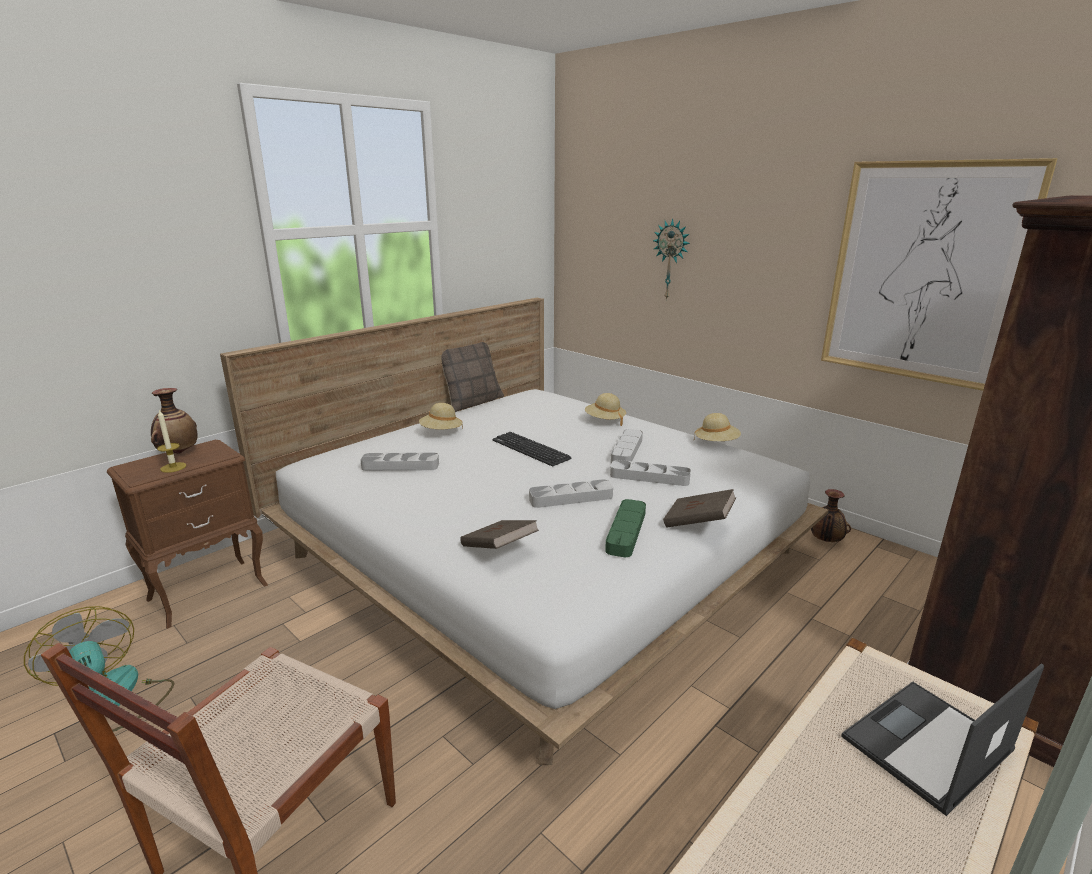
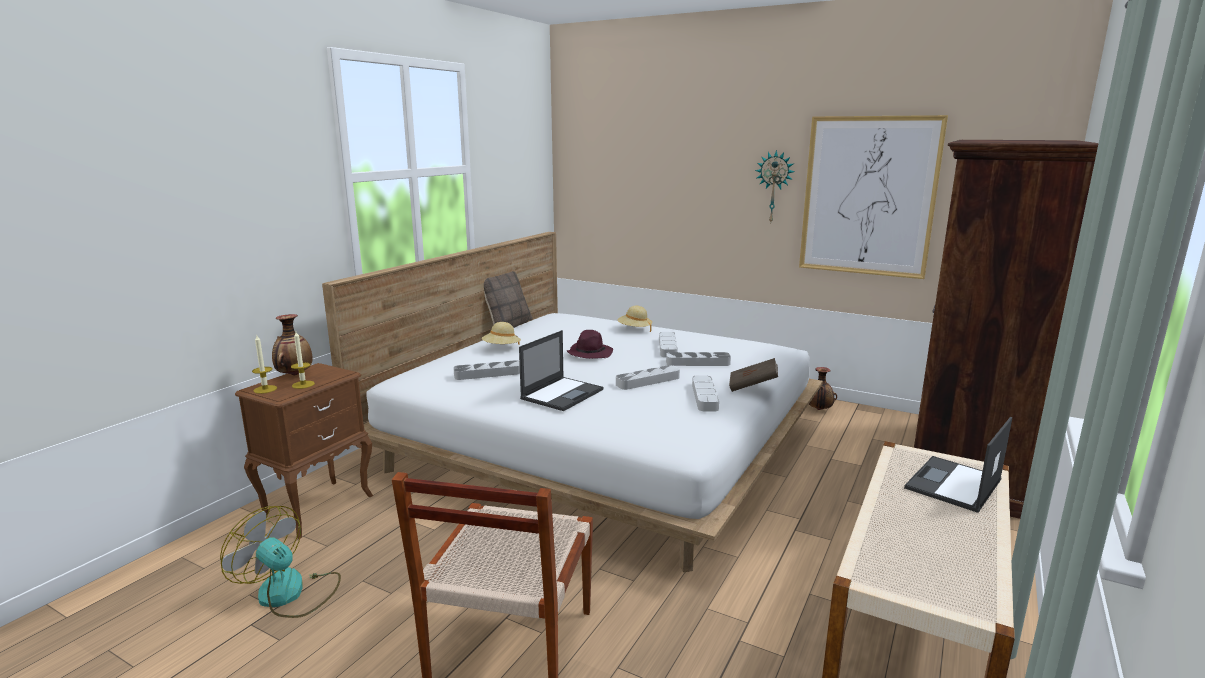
camera: 15 degrees left, 5 degrees down
brown book [460,520,539,549] -> none
keyboard [492,432,572,466] -> purple hat [567,330,613,359]
green tray [605,499,646,557] -> grey tray [692,375,719,412]
wall clock [652,218,690,300] -> wall clock moved to [755,150,795,222]
beige hat [694,413,741,441] -> none
none -> candle [252,335,277,394]
none -> laptop [519,330,603,411]

